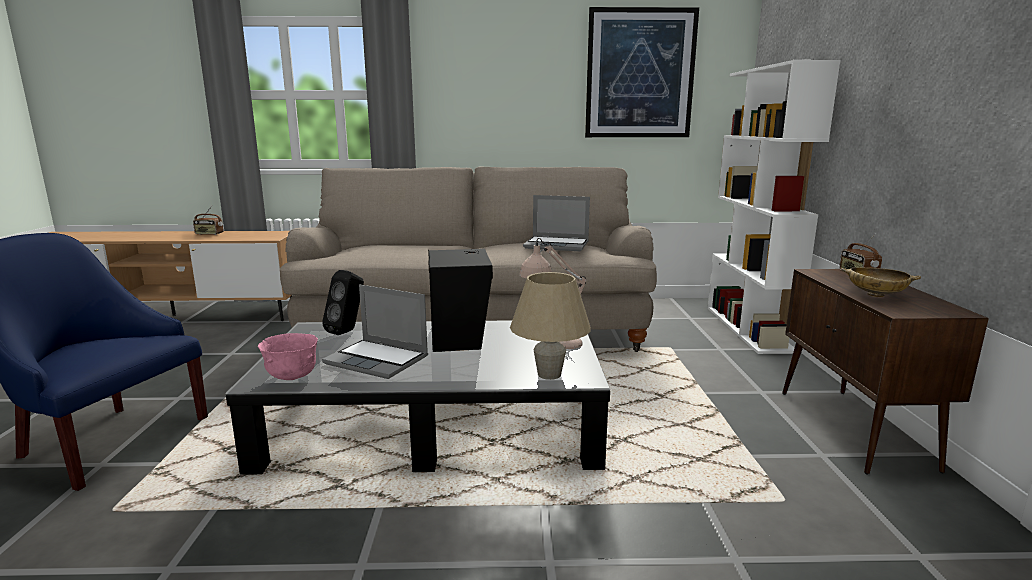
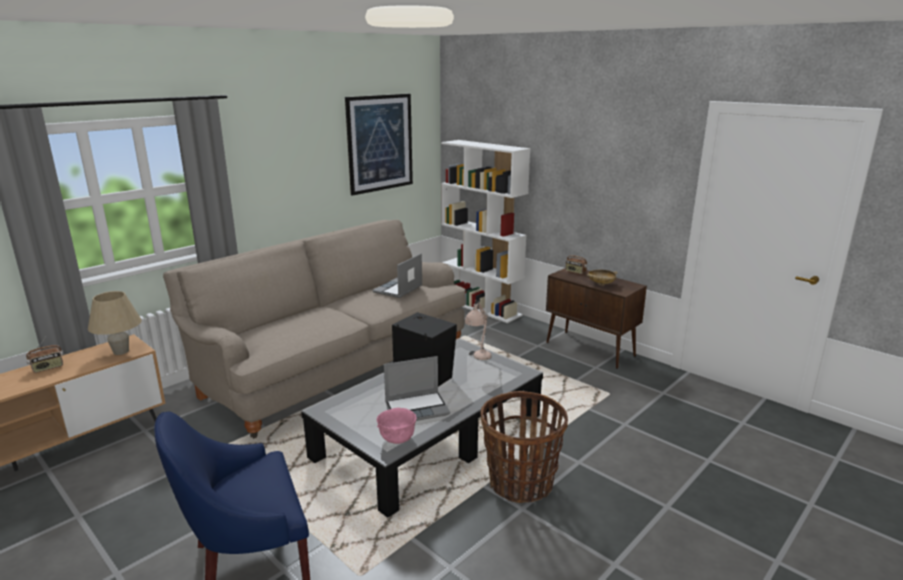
camera: 45 degrees left, 5 degrees up
black speaker [322,270,364,335] -> none
beige table lamp [510,272,591,380] -> beige table lamp moved to [88,291,142,355]
laptop [523,195,590,251] -> laptop turned 150 degrees clockwise [372,253,423,298]
none -> basket [481,391,568,503]

